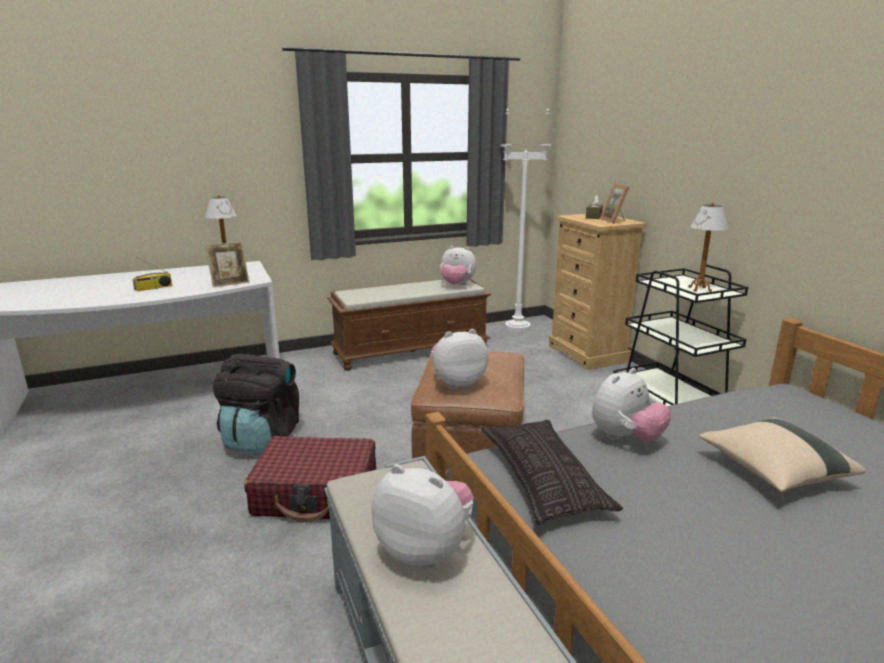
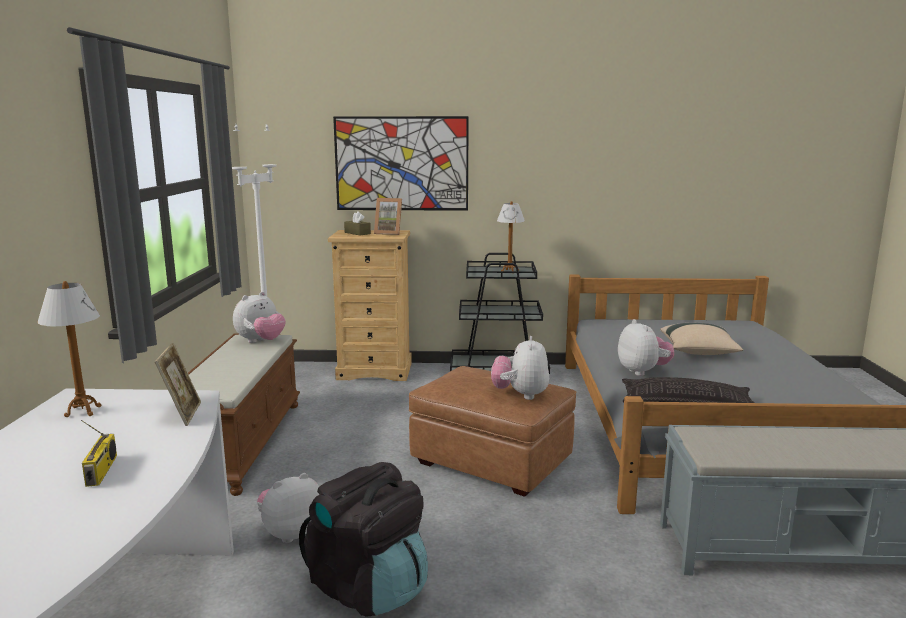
camera: 65 degrees left, 5 degrees down
red suitcase [244,436,376,523] -> none
plush toy [372,464,474,568] -> plush toy moved to [257,473,319,543]
none -> picture [333,116,469,211]

